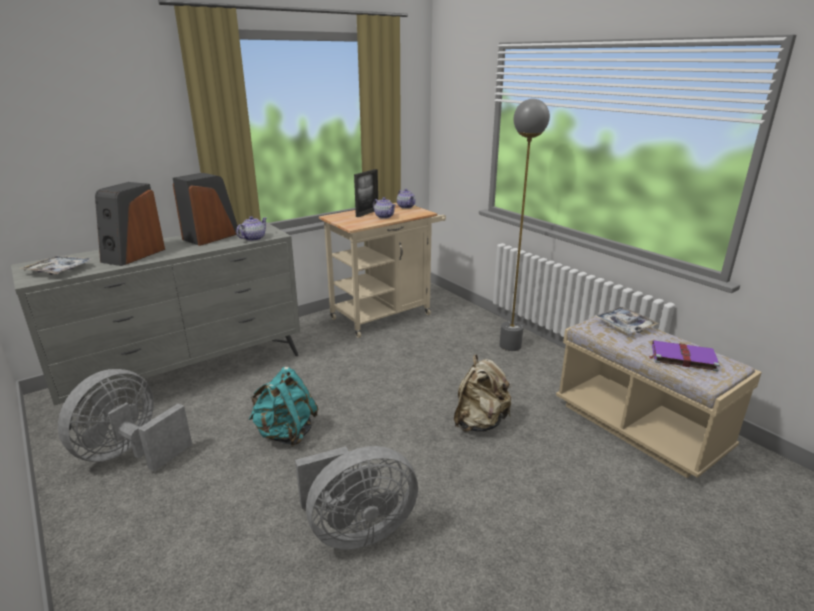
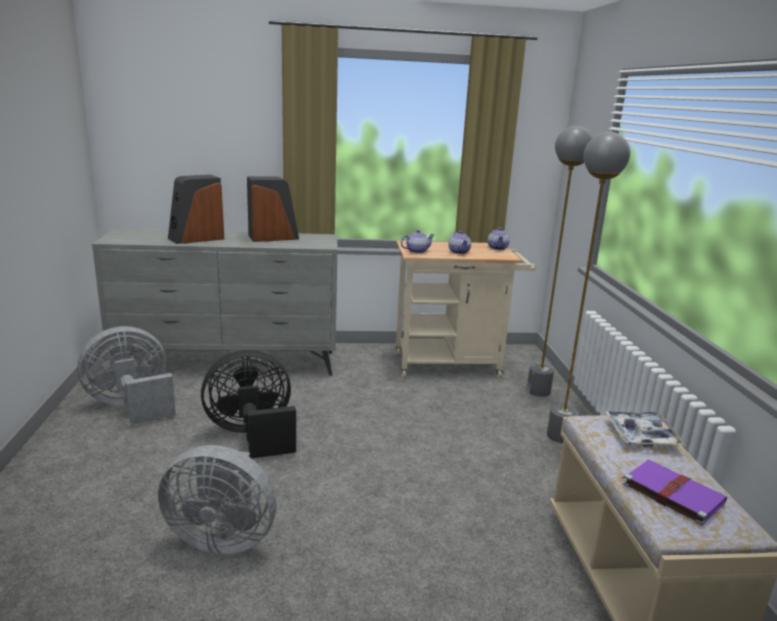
camera: 30 degrees right, 5 degrees down
tray [20,255,93,275] -> none
teapot [236,216,267,241] -> teapot moved to [401,230,435,253]
turquoise backpack [249,367,318,447] -> black fan [201,350,296,459]
picture frame [354,169,378,217] -> none
beige backpack [454,354,512,432] -> none
none -> grey floor lamp [526,126,593,397]

